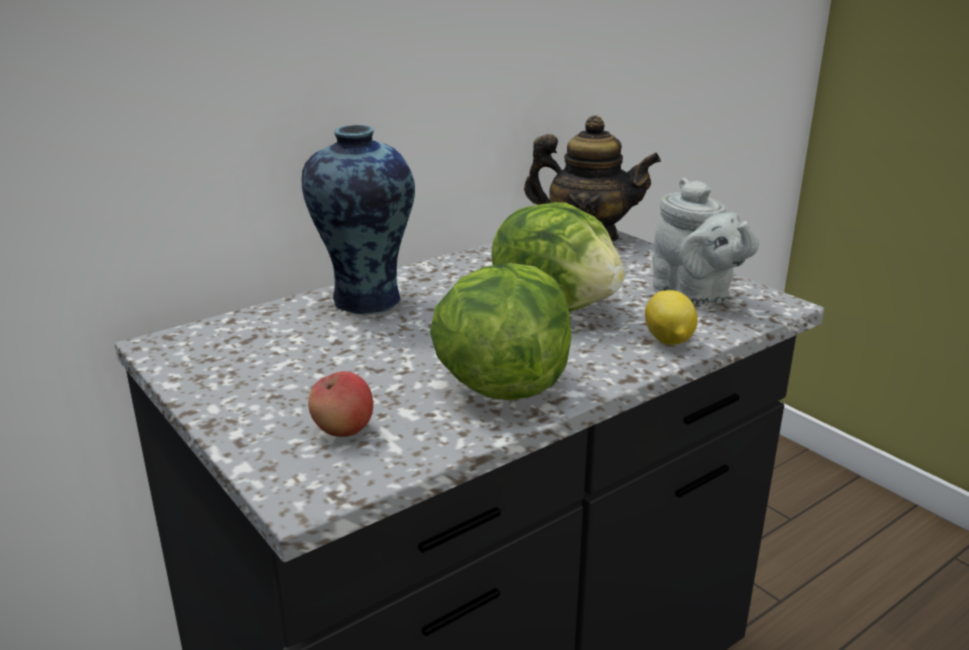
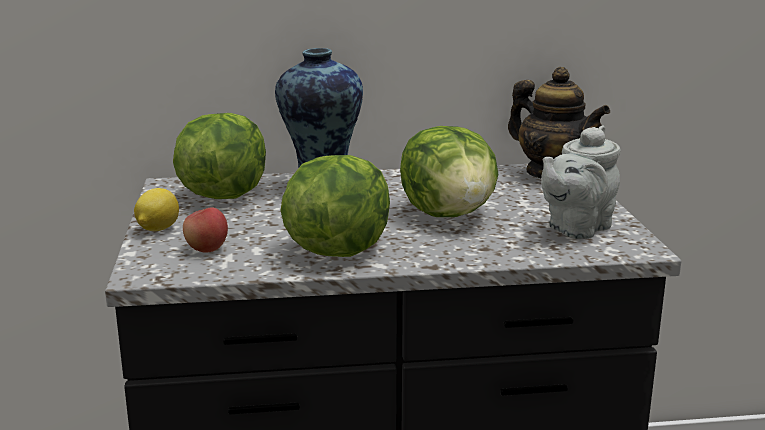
camera: 30 degrees right, 5 degrees down
lemon [645,290,698,345] -> lemon moved to [134,188,179,231]
grey teapot [652,178,759,305] -> grey teapot turned 45 degrees clockwise [541,126,621,239]
none -> lettuce [173,113,266,199]

